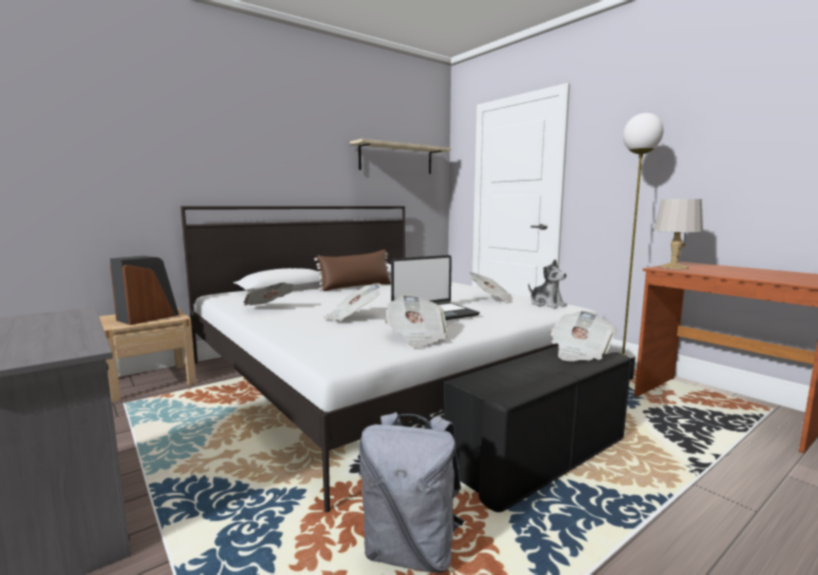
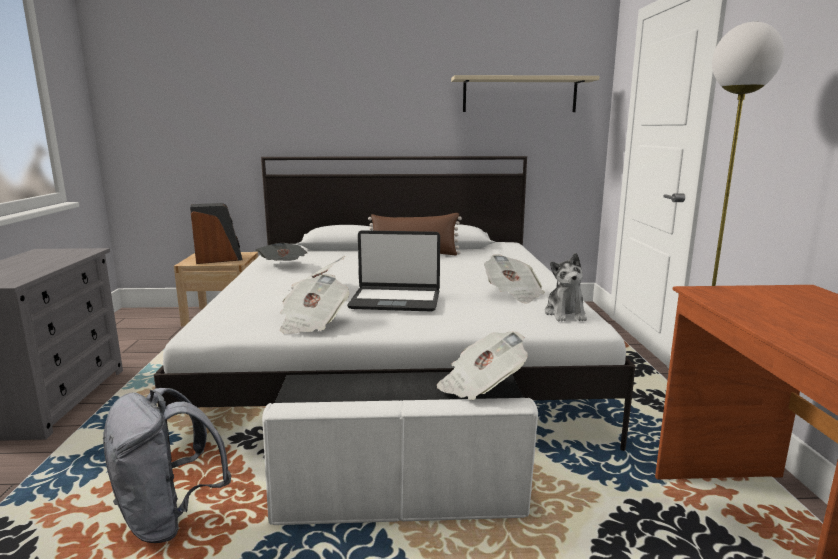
camera: 35 degrees right, 5 degrees up
black ottoman [444,346,632,512] -> white ottoman [262,372,538,525]
grey table lamp [654,199,703,269] -> none

